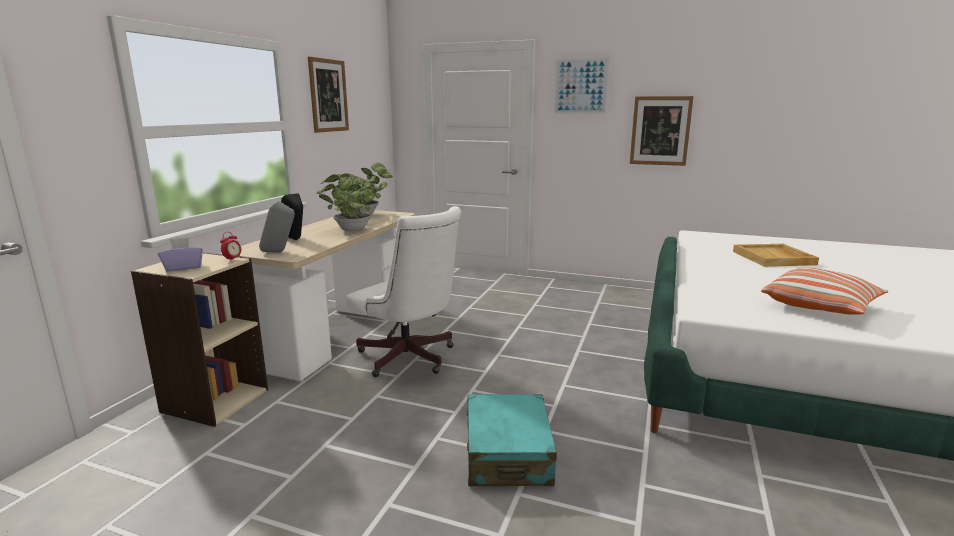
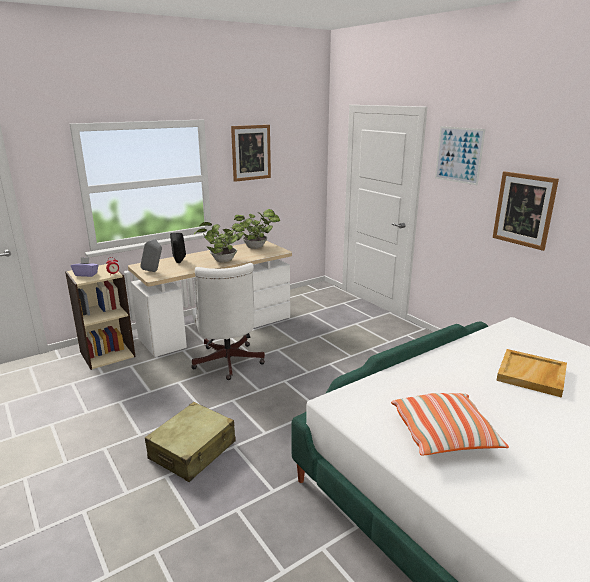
camera: 35 degrees right, 5 degrees up
turquoise suitcase [467,394,557,486] -> beige suitcase [145,402,236,482]

